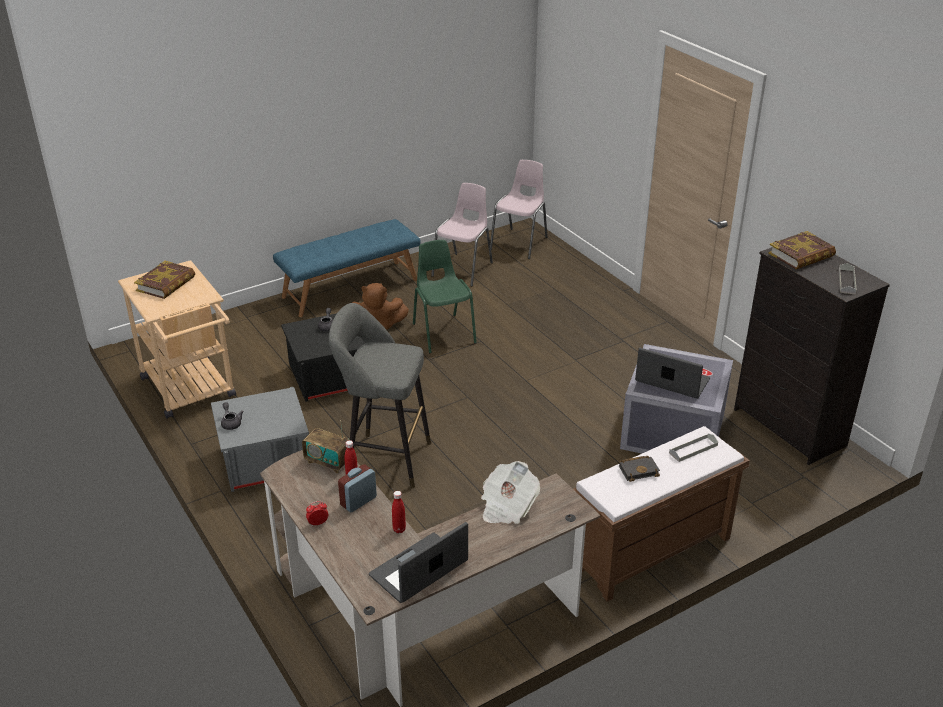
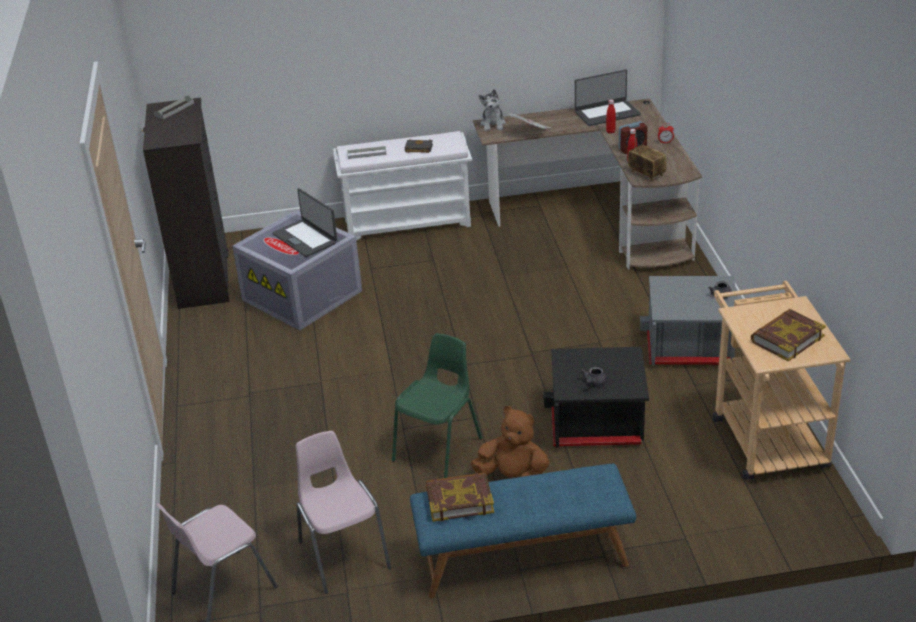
camera: 155 degrees left, 0 degrees up
grey stool [329,303,431,489] -> none
green chair [413,240,477,353] -> green chair turned 150 degrees counterclockwise [392,333,482,478]
pink chair [431,183,493,286] -> pink chair turned 105 degrees clockwise [296,431,391,594]
brown bench [573,426,750,602] -> white bench [333,131,472,241]
book [768,231,836,269] -> book moved to [426,472,494,522]
none -> plush toy [479,89,506,131]

